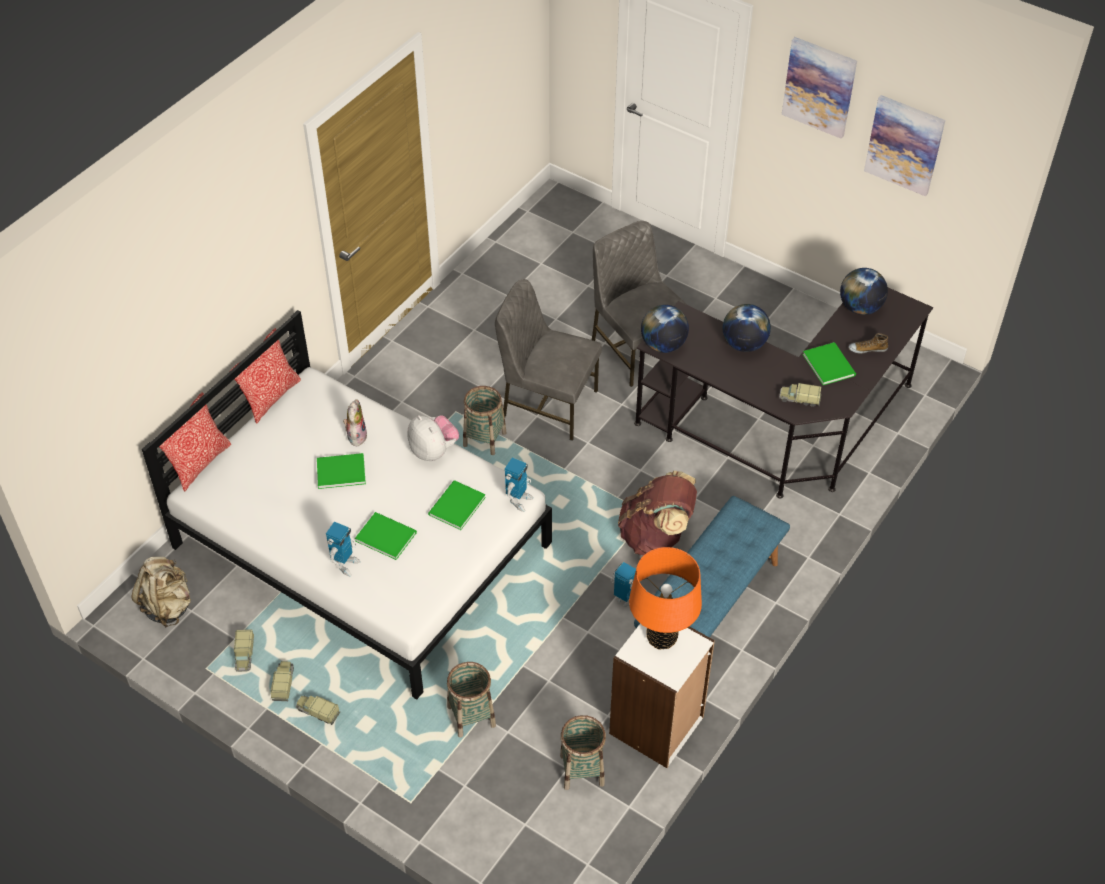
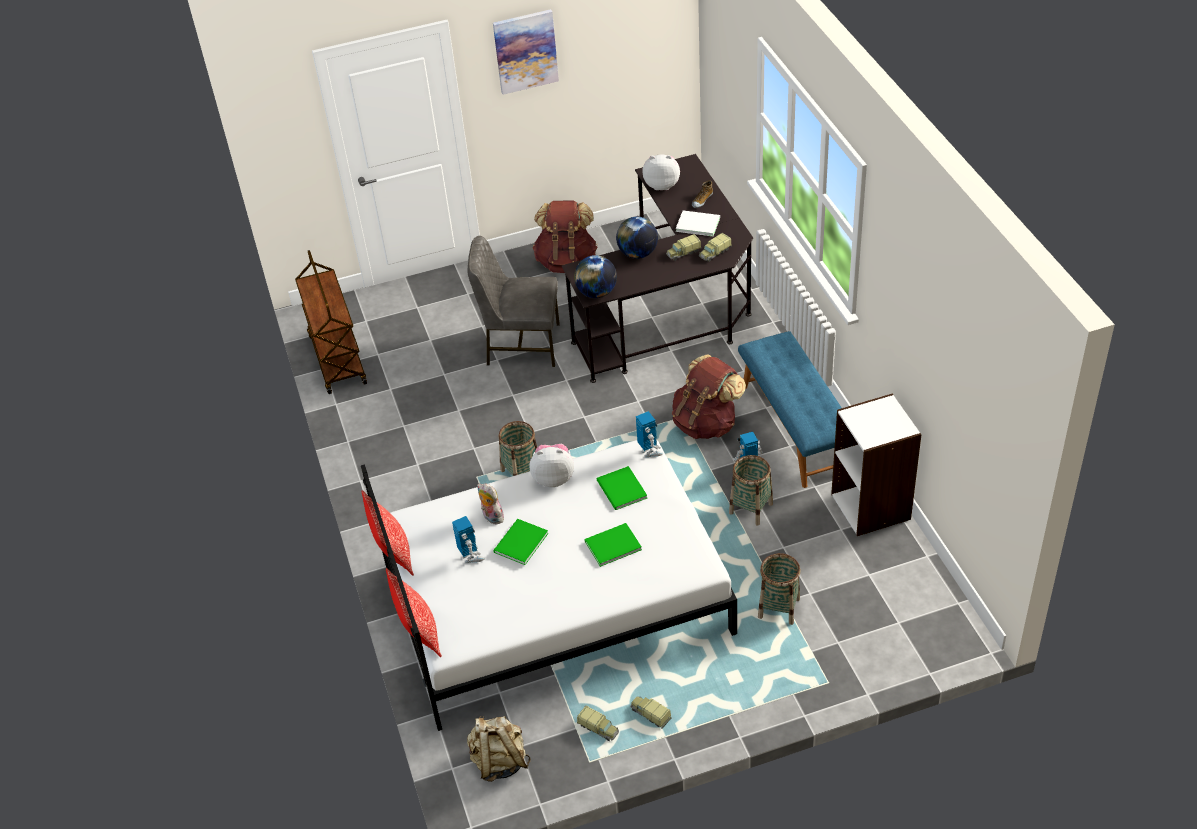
camera: 50 degrees left, 5 degrees down
toy truck [296,695,340,725] -> toy truck moved to [666,234,702,261]
toy robot [326,522,361,576] -> toy robot moved to [452,516,485,563]
grey chair [495,279,602,441] -> none
basket [560,715,606,790] -> basket moved to [729,455,773,525]
orange table lamp [629,547,702,649] -> none
green book [803,342,856,385] -> white book [676,210,720,236]
globe [840,268,888,315] -> plush toy [642,154,680,190]
picture [864,95,945,196] -> none
none -> brown cart [295,250,367,394]
none -> brown backpack [533,200,597,273]

